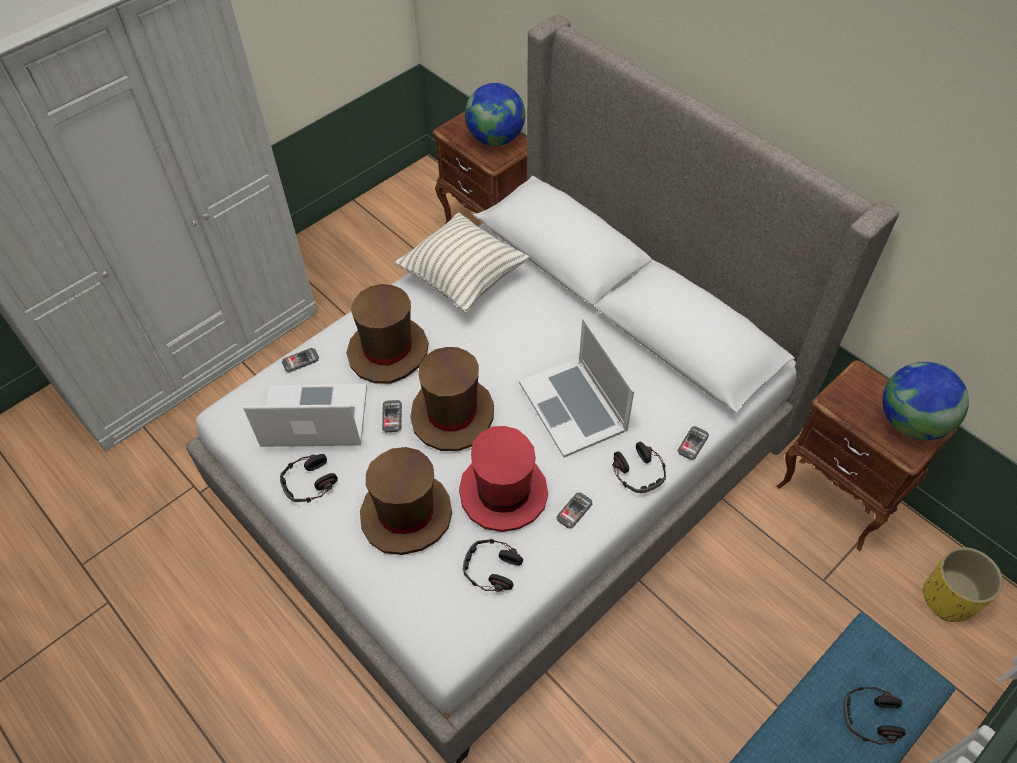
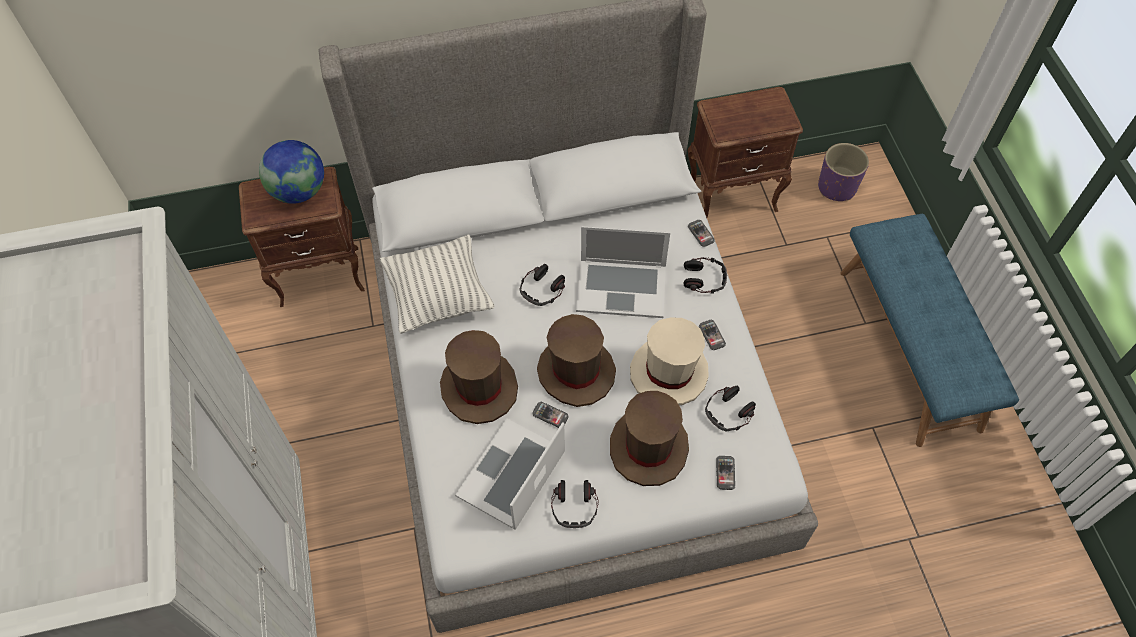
camera: 60 degrees left, 5 degrees up
phone [282,348,319,372] -> phone moved to [716,456,735,490]
red hat [459,426,548,532] -> beige hat [630,318,709,405]
headphones [843,687,906,745] -> headphones moved to [520,264,565,306]
globe [882,362,969,440] -> none
yellow planter [923,547,1003,622] -> purple planter [818,143,869,201]

